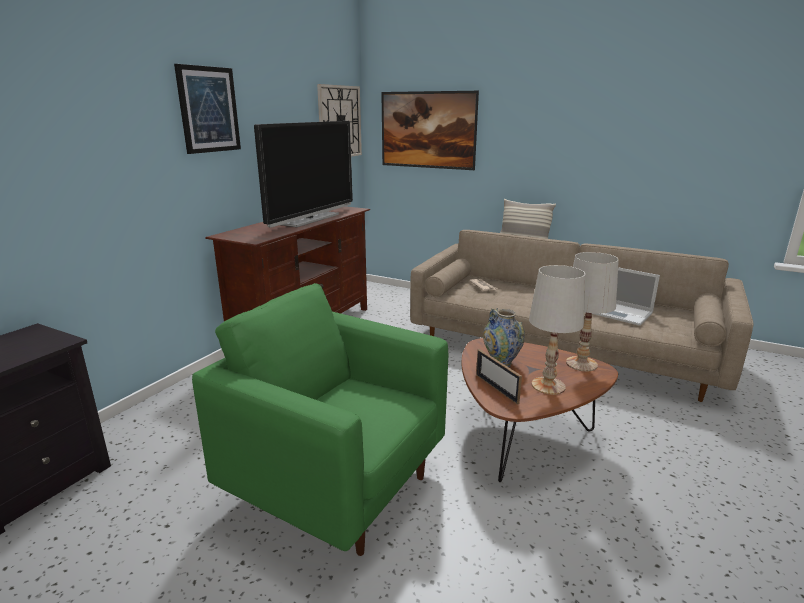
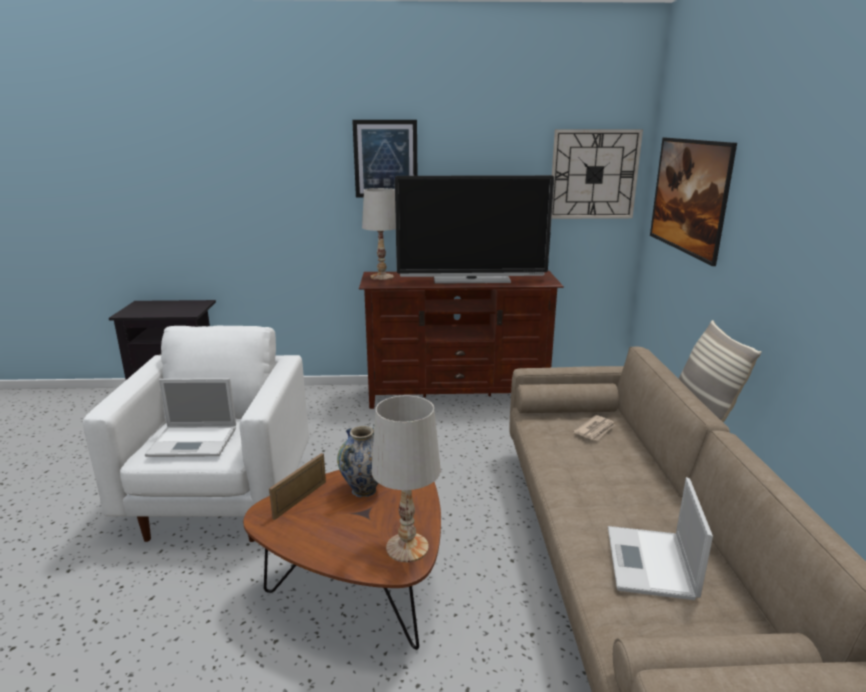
camera: 60 degrees right, 0 degrees up
green armchair [192,283,448,556] -> white armchair [83,326,309,542]
white table lamp [529,265,585,395] -> white table lamp moved to [362,188,396,280]
none -> laptop [145,378,236,457]

